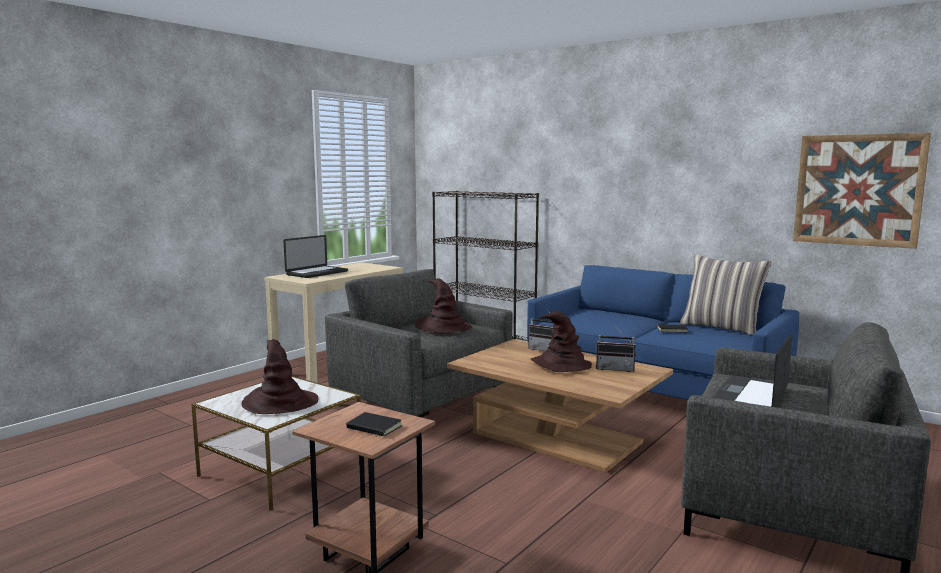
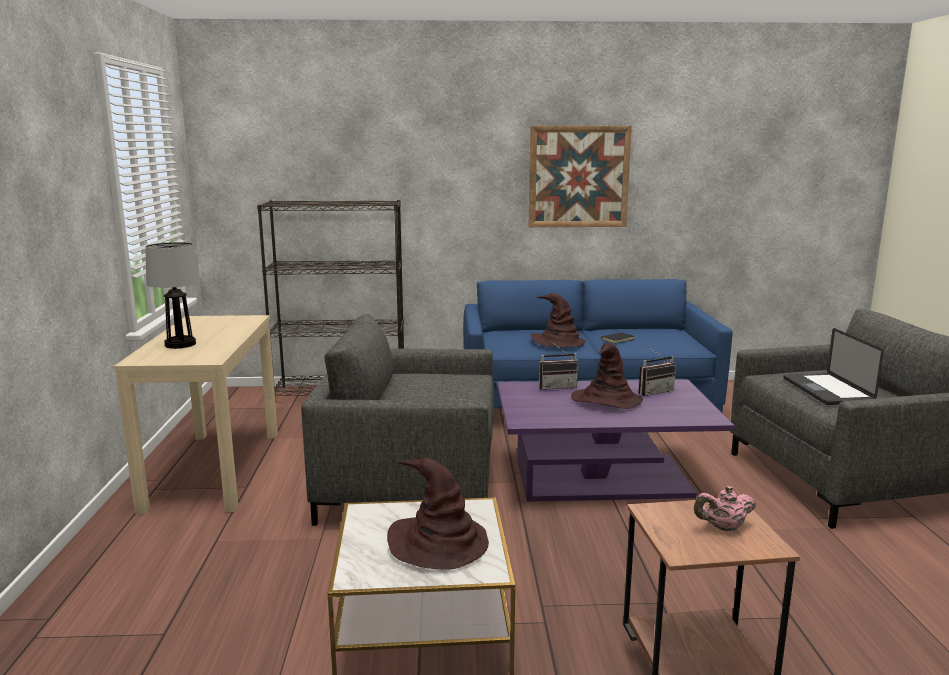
camera: 40 degrees left, 5 degrees up
laptop [284,235,348,278] -> table lamp [145,242,200,349]
black book [346,412,402,436] -> pink teapot [694,486,756,531]
brown hat [415,278,472,333] -> brown hat moved to [530,293,586,348]
brown coffee table [447,339,673,473] -> purple coffee table [497,379,735,502]
pillow [680,254,772,336] -> none
picture [793,133,931,249] -> picture moved to [528,126,632,227]

